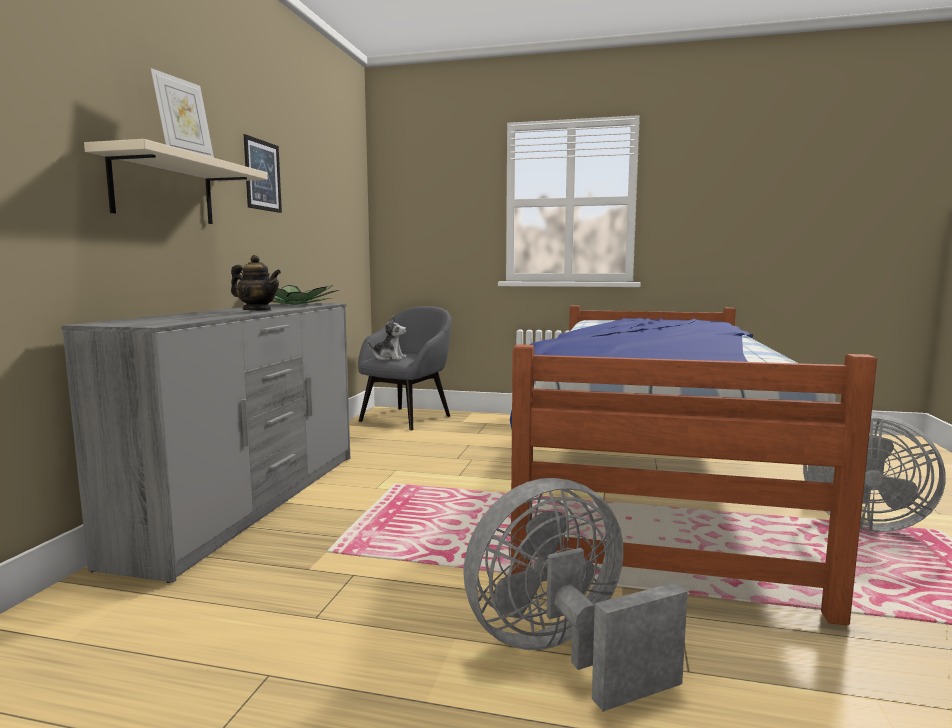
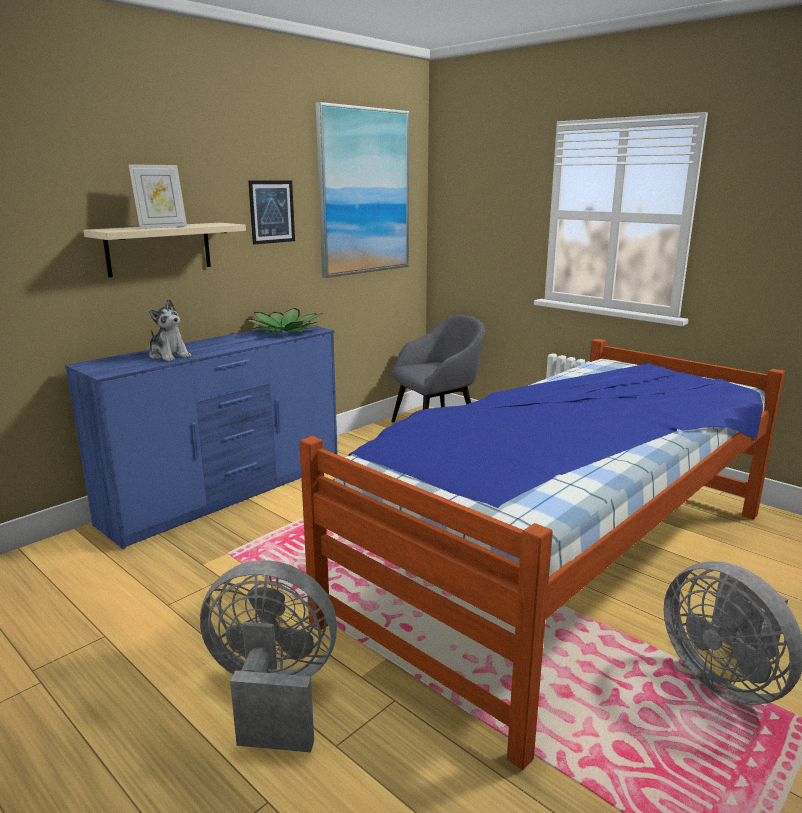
camera: 30 degrees right, 10 degrees up
grey dresser [61,303,350,583] -> blue dresser [65,325,338,549]
teapot [231,255,281,311] -> none
plush toy [368,316,407,360] -> plush toy moved to [149,299,191,361]
none -> picture [316,102,409,278]

